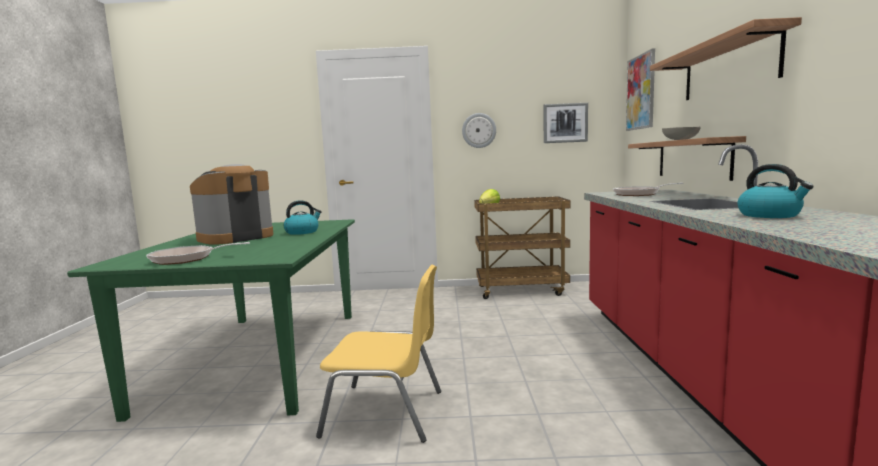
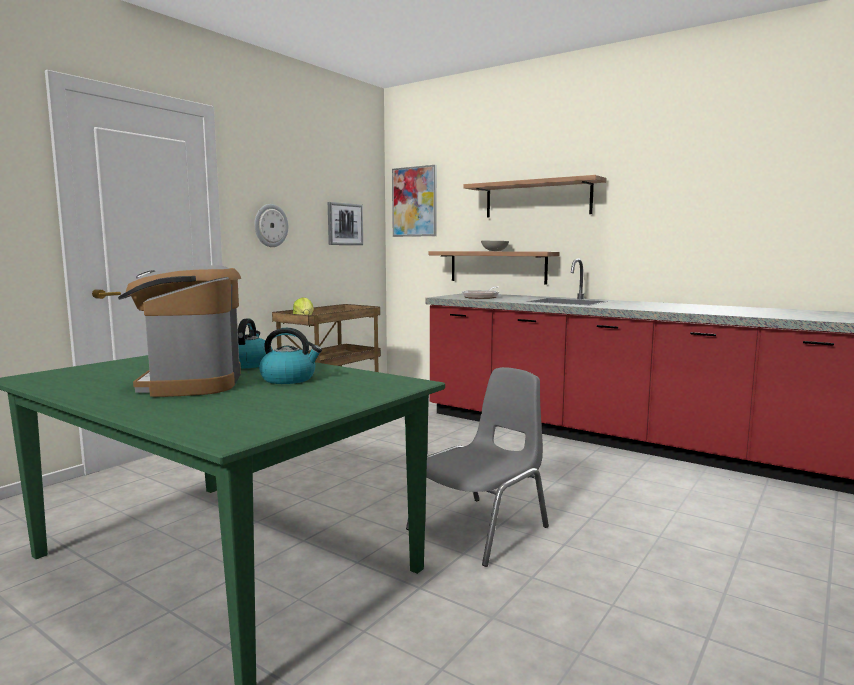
camera: 55 degrees left, 0 degrees up
frying pan [146,242,250,265] -> none
yellow chair [316,265,441,443] -> grey chair [406,367,549,567]
kettle [738,164,814,218] -> kettle moved to [259,328,322,384]

